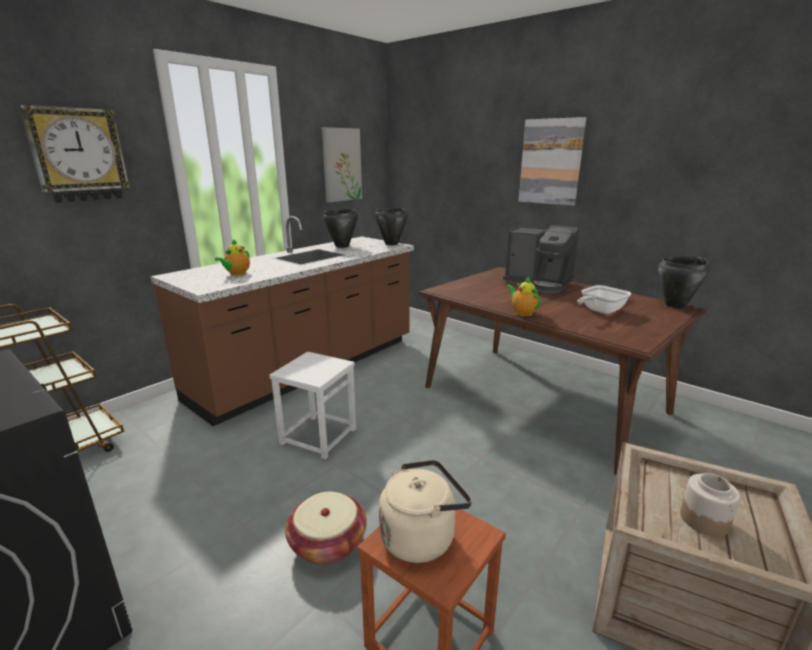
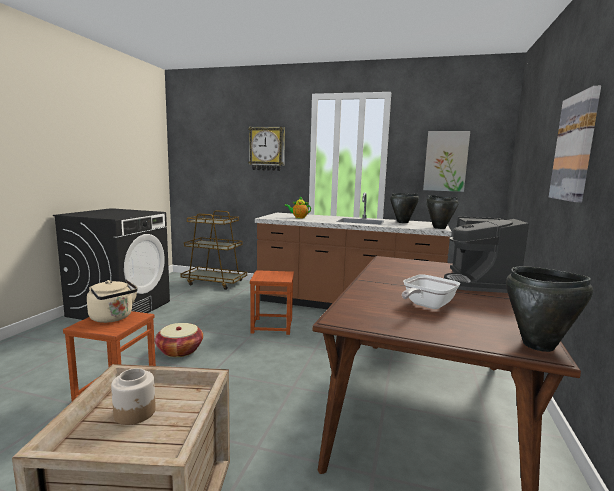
camera: 65 degrees right, 10 degrees down
white stool [269,352,356,459] -> brown stool [250,270,294,335]
teapot [506,277,541,316] -> none
frying pan [577,285,631,314] -> frying pan turned 75 degrees counterclockwise [402,274,460,309]

